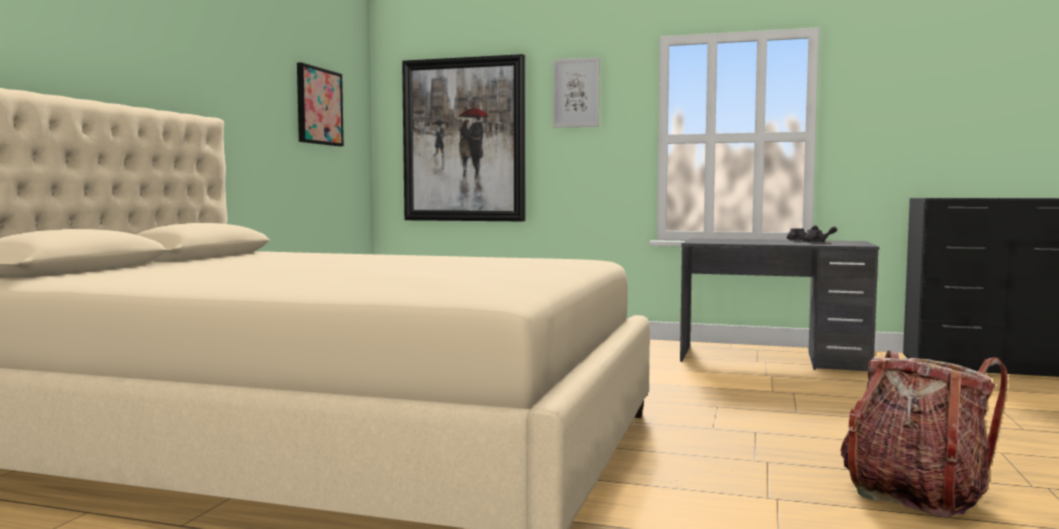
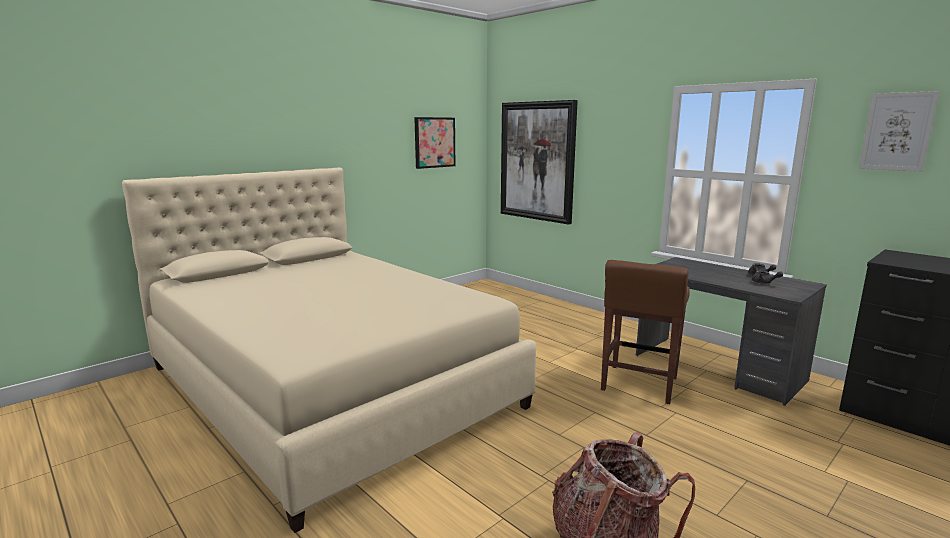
camera: 30 degrees right, 10 degrees up
picture [553,57,600,128] -> picture moved to [859,91,940,172]
none -> brown stool [601,260,690,404]

